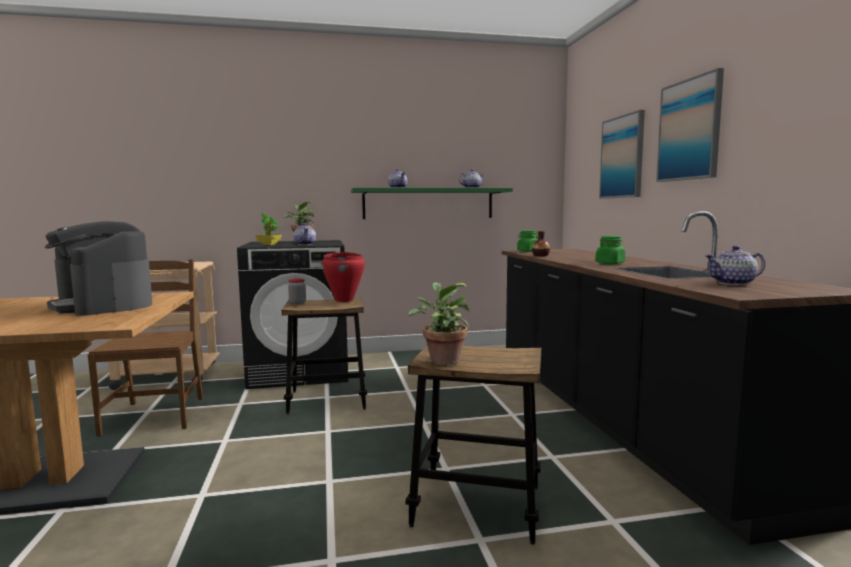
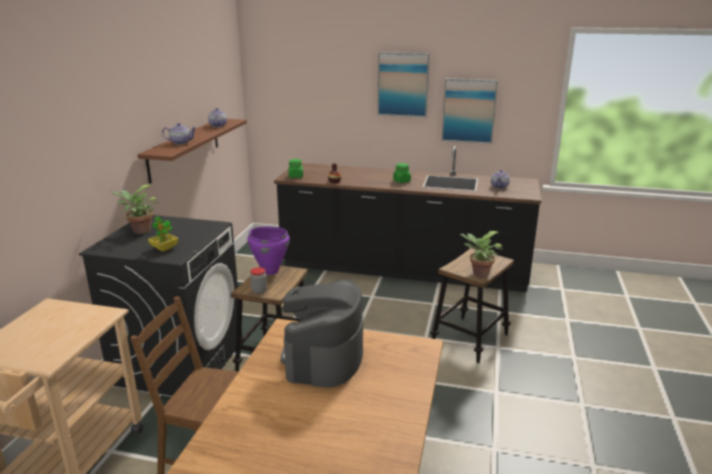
camera: 65 degrees left, 15 degrees up
coffee machine [45,221,152,316] -> coffee machine turned 120 degrees clockwise [281,279,363,387]
teapot [293,223,316,245] -> none
red cooking pot [321,252,365,302] -> purple cooking pot [247,227,290,275]
green shelf [351,188,513,219] -> brown shelf [137,119,247,184]
picture [599,110,645,199] -> picture moved to [441,78,498,144]

